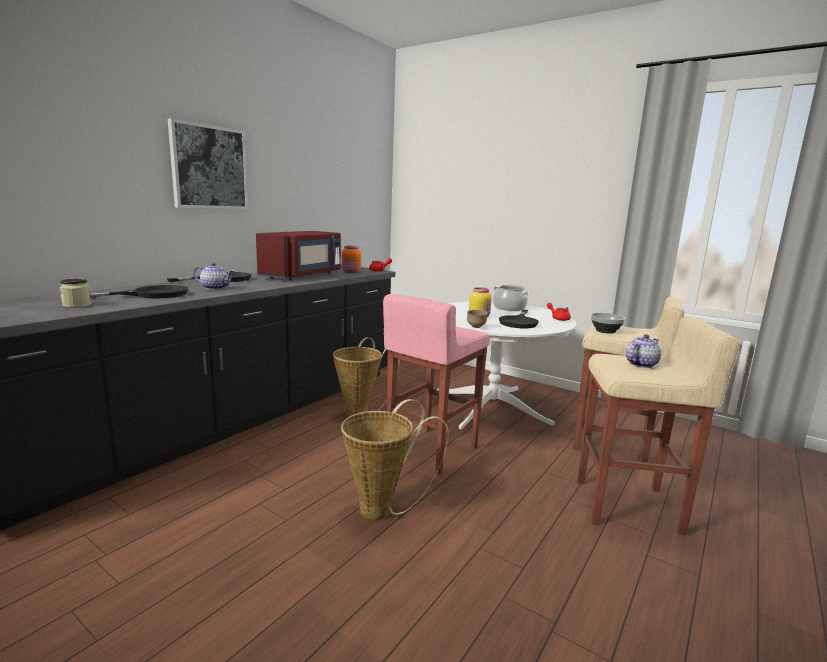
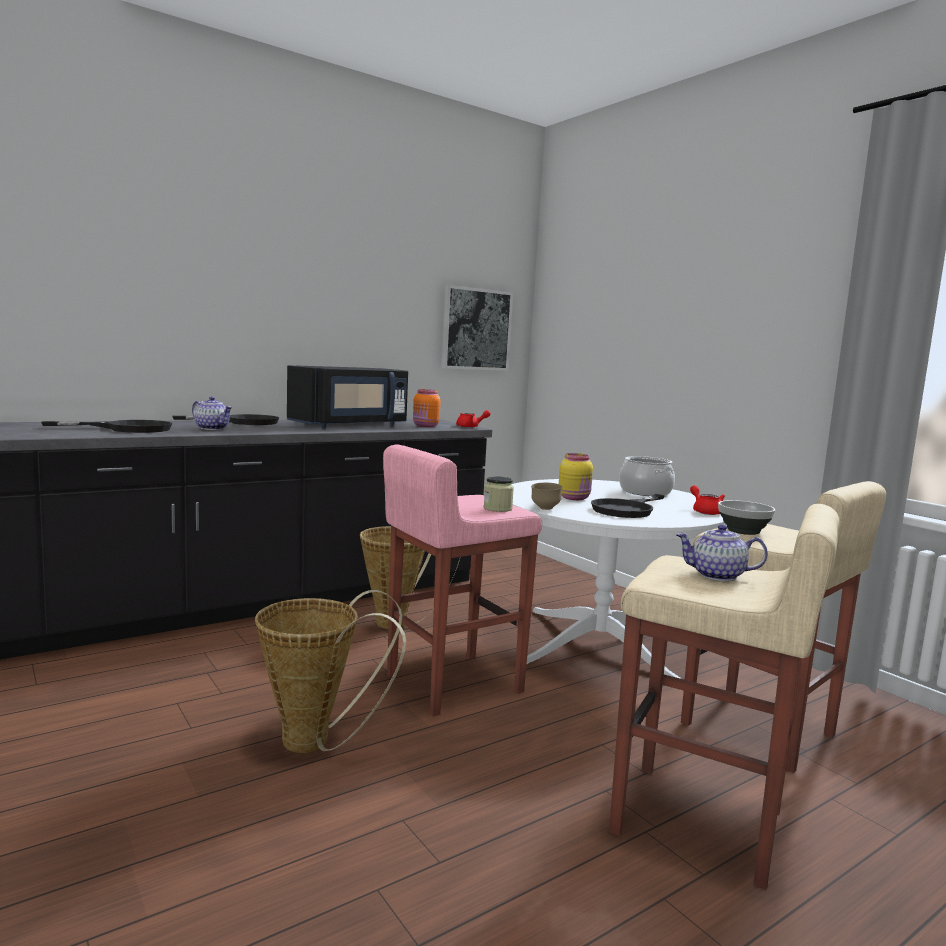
camera: 20 degrees right, 5 degrees down
jar [60,279,91,308] -> jar moved to [484,476,514,512]
picture [168,118,248,209] -> picture moved to [441,285,513,371]
red microwave [256,231,341,280] -> black microwave [287,365,408,428]
teapot [626,334,661,368] -> teapot turned 150 degrees counterclockwise [676,524,768,581]

